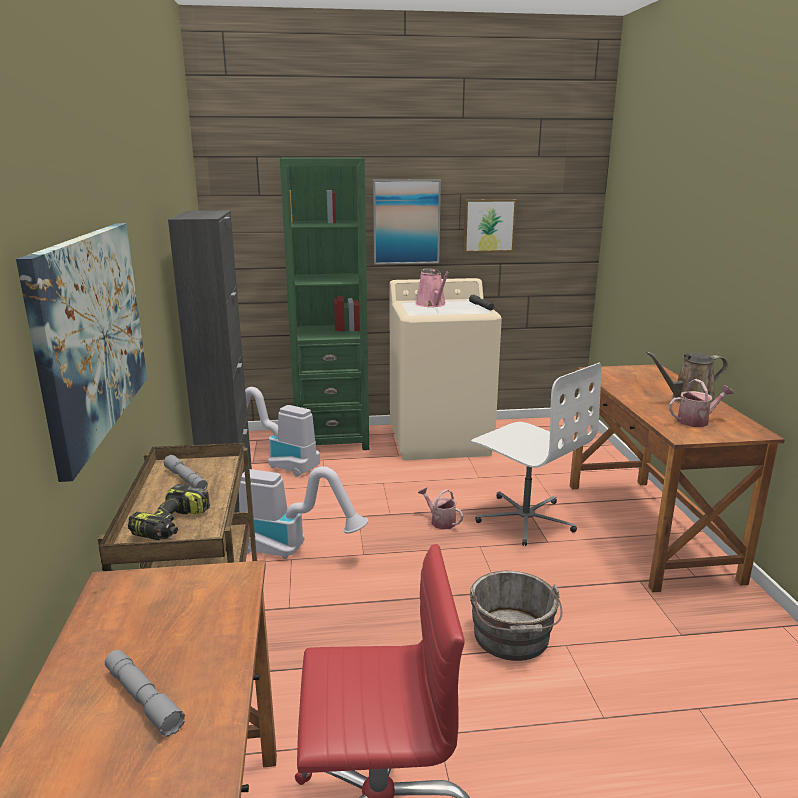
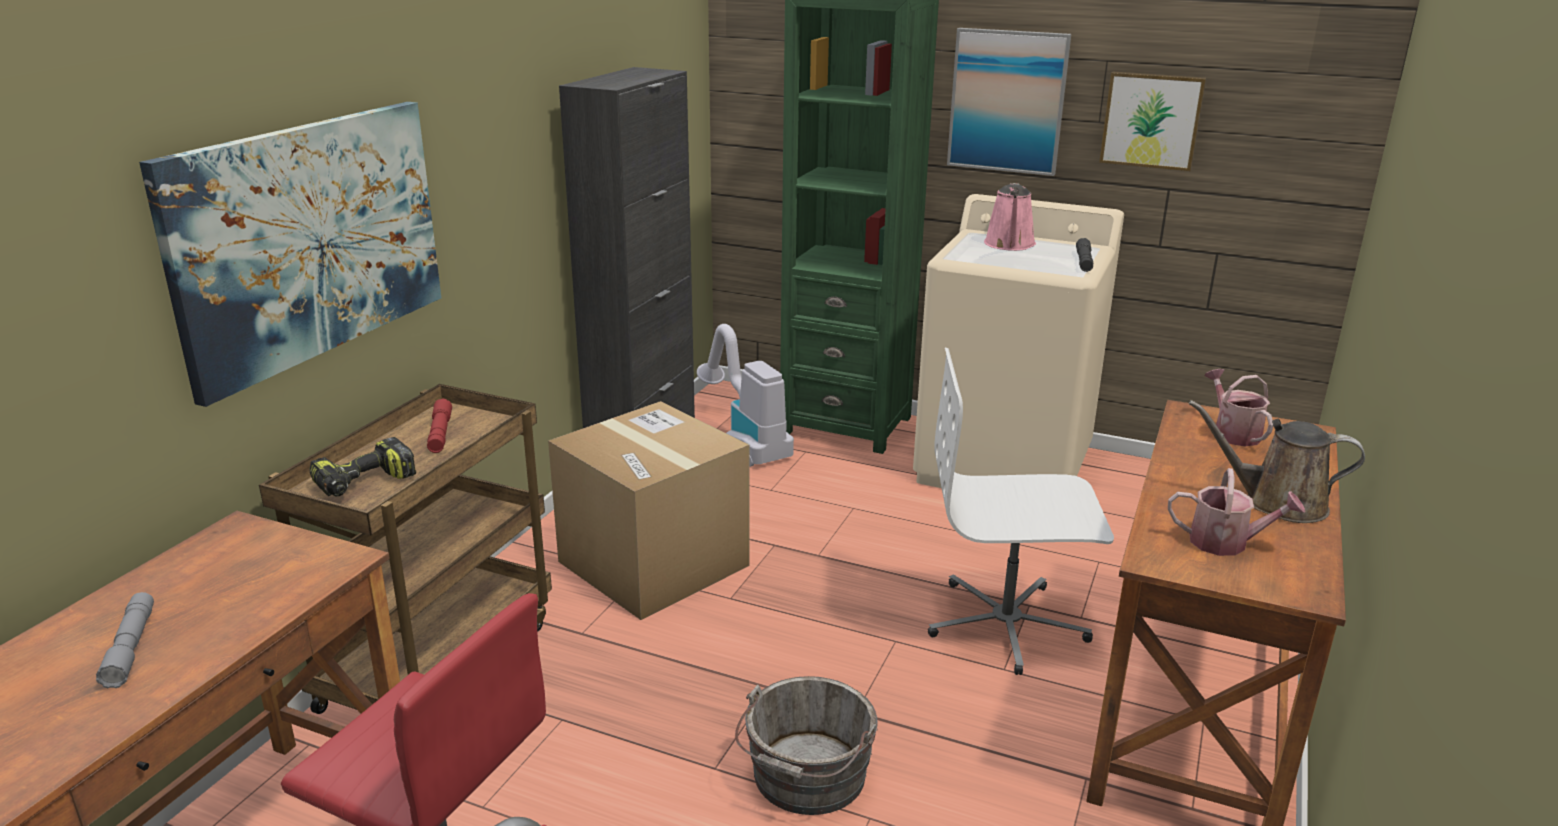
camera: 30 degrees right, 5 degrees up
grey flashlight [163,455,208,490] -> red flashlight [427,399,452,453]
vacuum cleaner [239,466,369,559] -> cardboard box [548,401,749,620]
watering can [418,487,463,530] -> watering can moved to [1205,369,1273,446]
white office chair [471,363,601,546] -> white office chair turned 105 degrees clockwise [928,348,1114,675]

